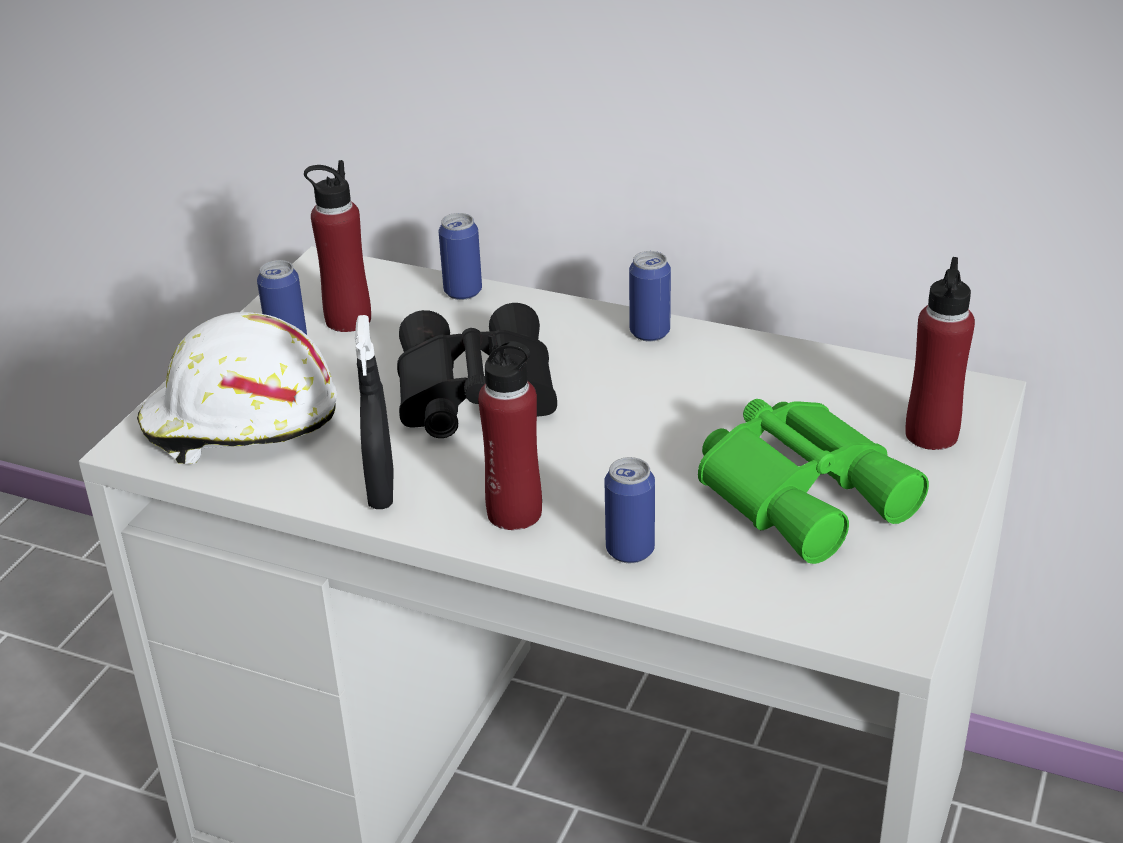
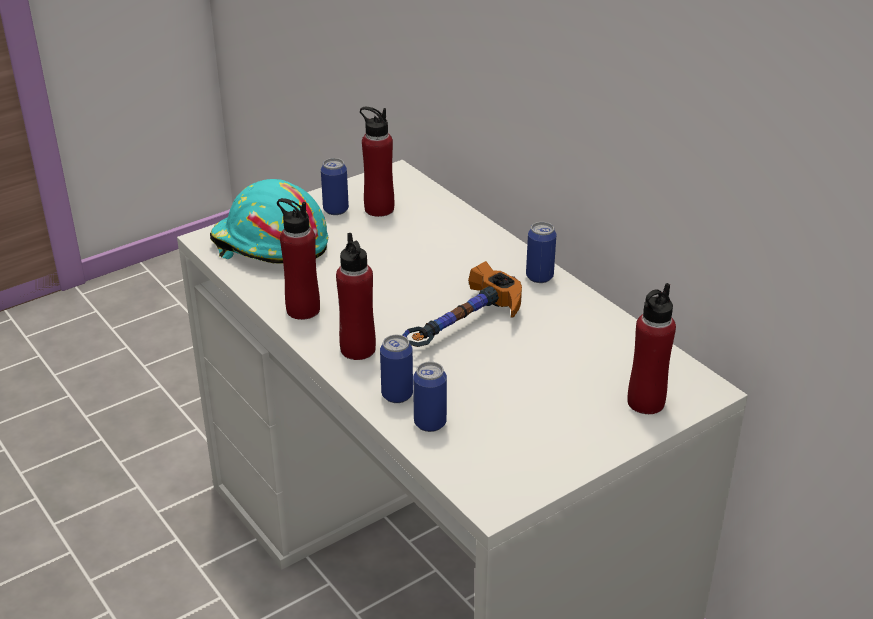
camera: 30 degrees right, 0 degrees up
white hard hat [137,312,337,464] -> turquoise hard hat [210,179,328,264]
black spray bottle [355,315,394,509] -> red bottle [277,198,320,320]
black binoculars [397,303,557,438] -> none
can [439,213,482,300] -> can moved to [413,362,447,432]
green binoculars [698,399,929,564] -> none
none -> hammer [402,261,522,347]

